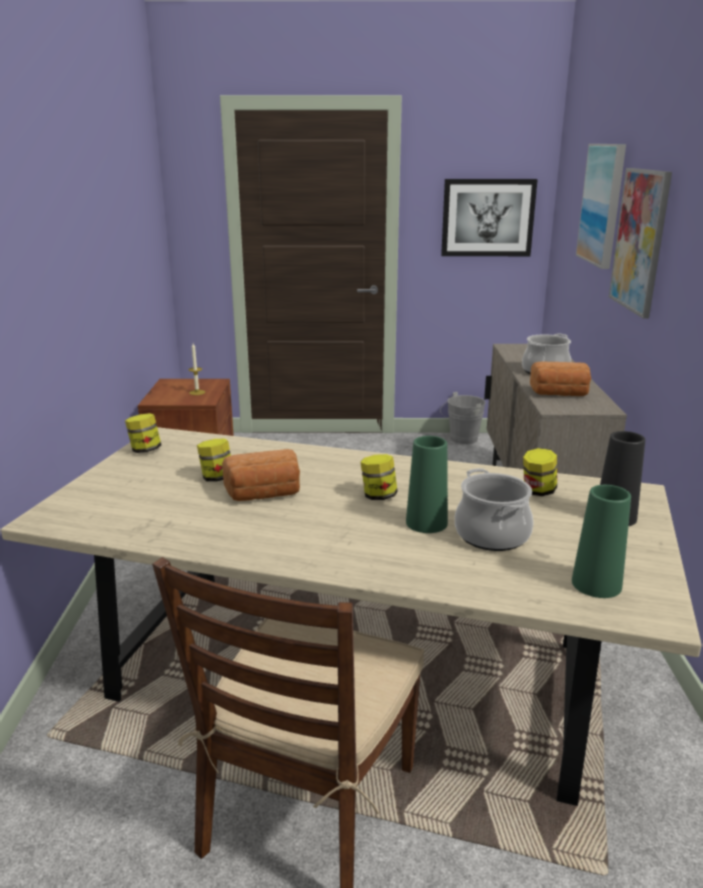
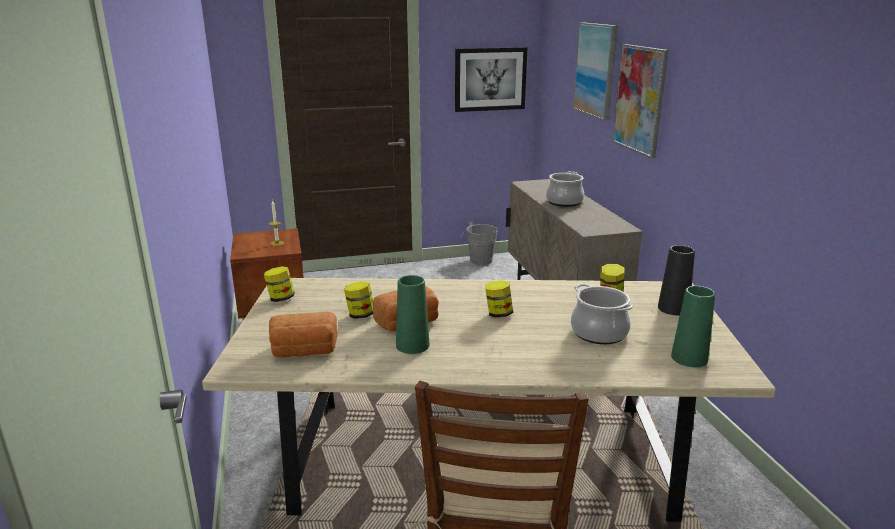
camera: 15 degrees left, 0 degrees up
green vase [406,436,448,533] -> green vase moved to [396,275,430,354]
bread [530,361,591,396] -> bread moved to [269,312,338,357]

